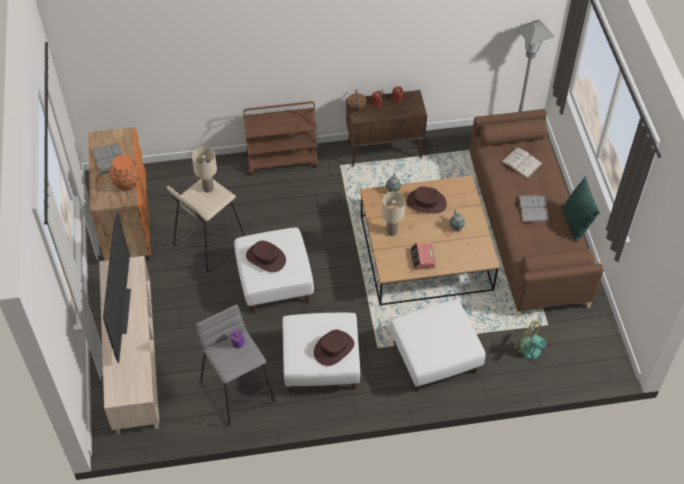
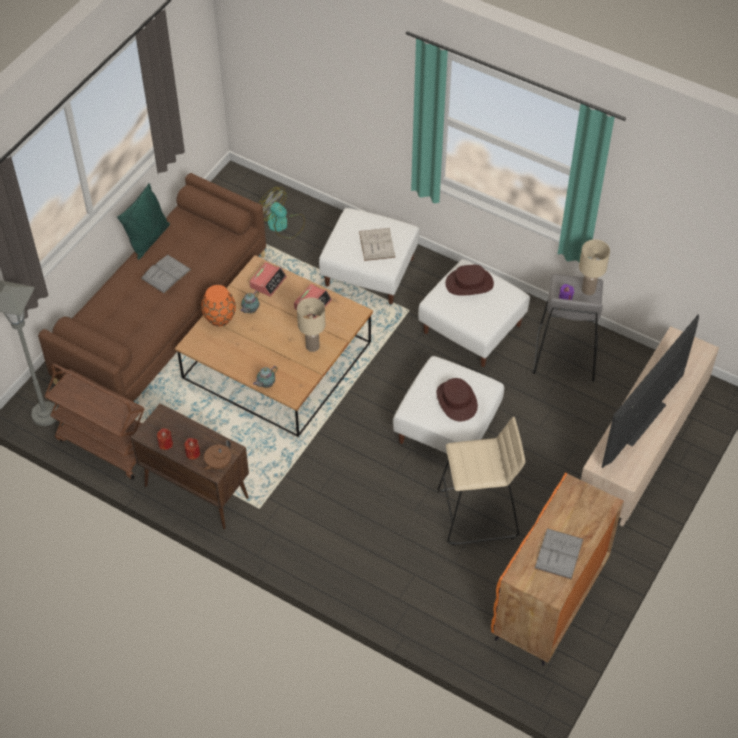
camera: 140 degrees left, 0 degrees up
orange vase [110,155,140,191] -> orange vase moved to [201,285,236,327]
beige table lamp [192,147,217,193] -> beige table lamp moved to [579,239,610,295]
brown cart [243,101,319,175] -> brown cart moved to [44,363,145,480]
brown hat [407,187,447,214] -> none
white book [501,148,543,179] -> white book moved to [359,228,395,261]
fan [516,320,556,365] -> fan turned 150 degrees clockwise [259,187,305,239]
none -> alarm clock [250,262,287,297]

